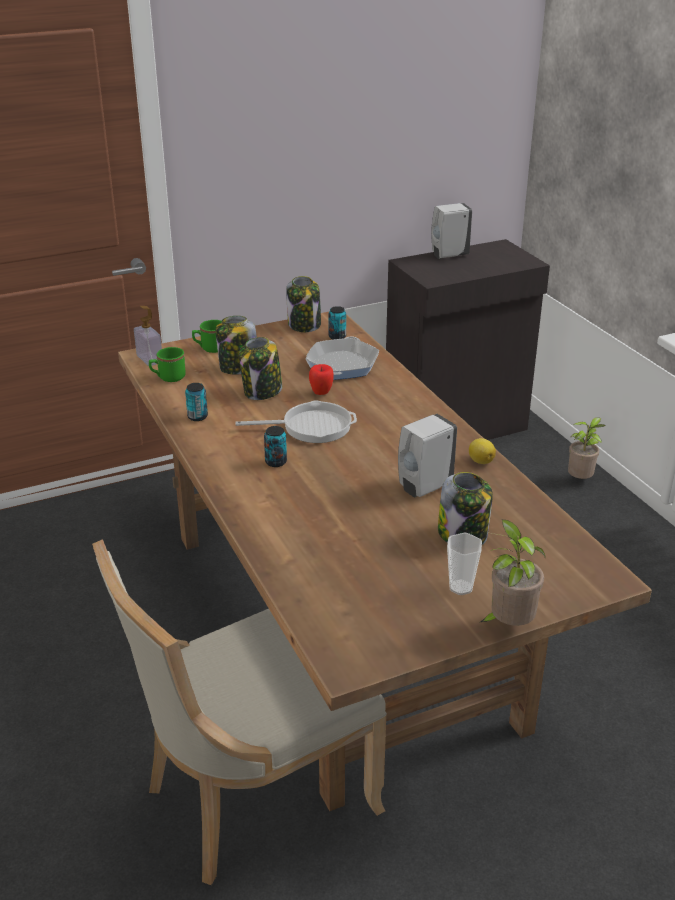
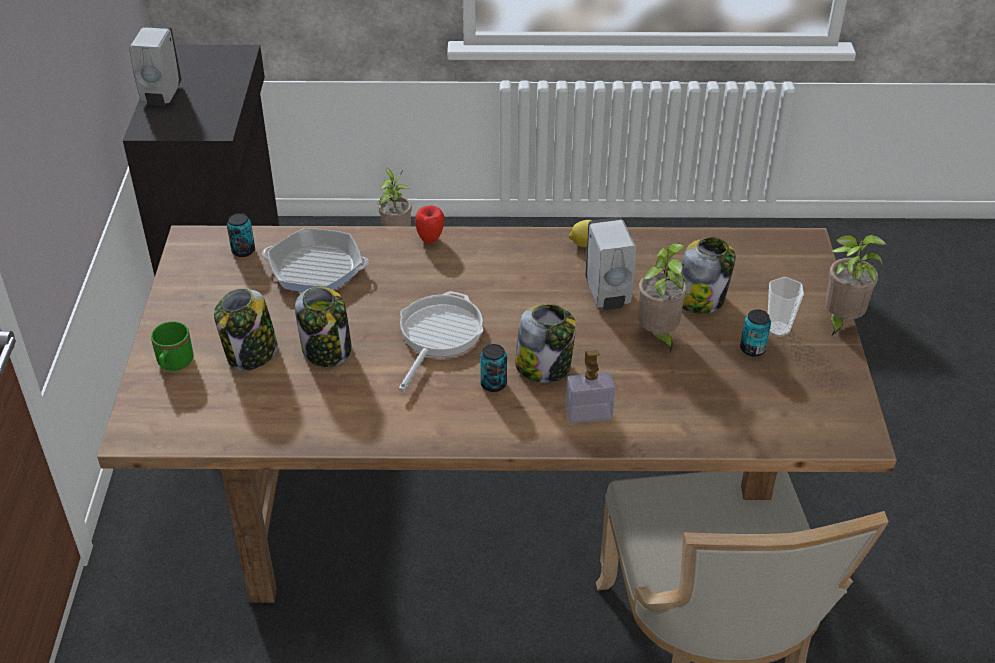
camera: 65 degrees left, 10 degrees up
soap dispenser [134,306,162,366] -> soap dispenser moved to [565,350,615,424]
green mug [149,347,186,382] -> none
can [185,383,208,421] -> can moved to [740,309,771,356]
jar [286,276,321,332] -> jar moved to [515,304,576,383]
frying pan [306,337,379,380] -> frying pan turned 150 degrees clockwise [262,228,369,292]
apple [309,364,334,395] -> apple moved to [415,206,444,243]
none -> potted plant [639,243,688,353]

